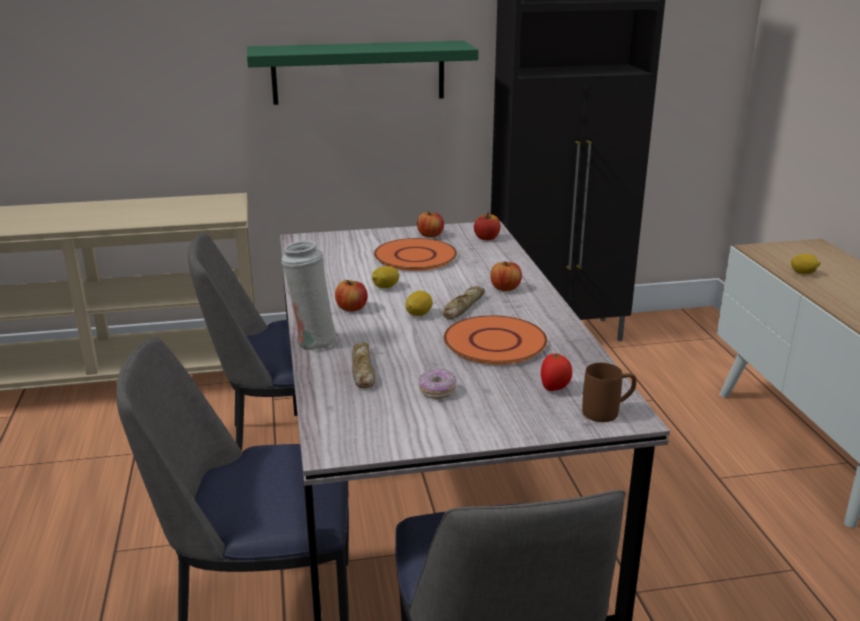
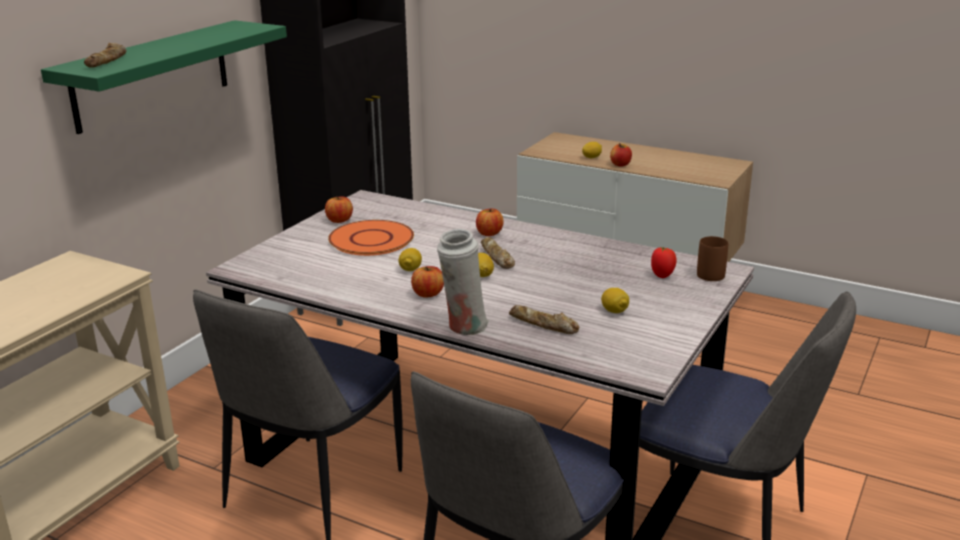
camera: 50 degrees left, 0 degrees up
donut [419,369,457,399] -> lemon [601,288,629,313]
orange plate [444,315,547,365] -> none
apple [474,212,500,240] -> apple moved to [610,143,632,167]
none -> bread [84,43,126,68]

